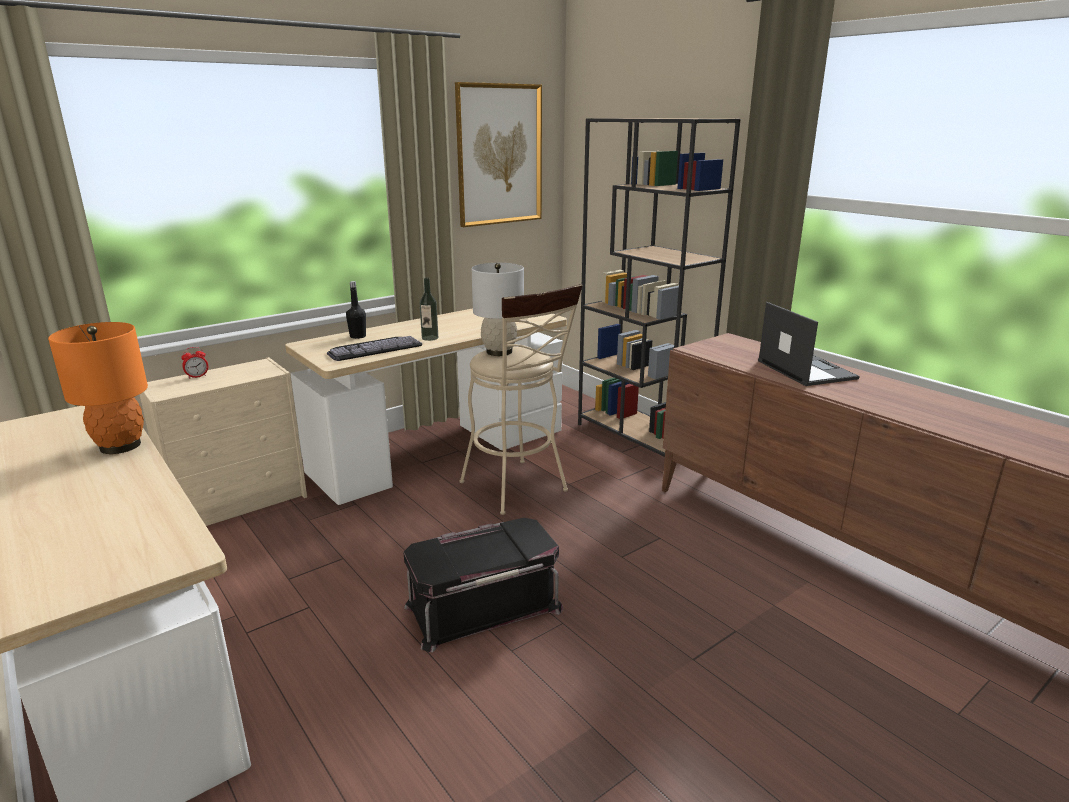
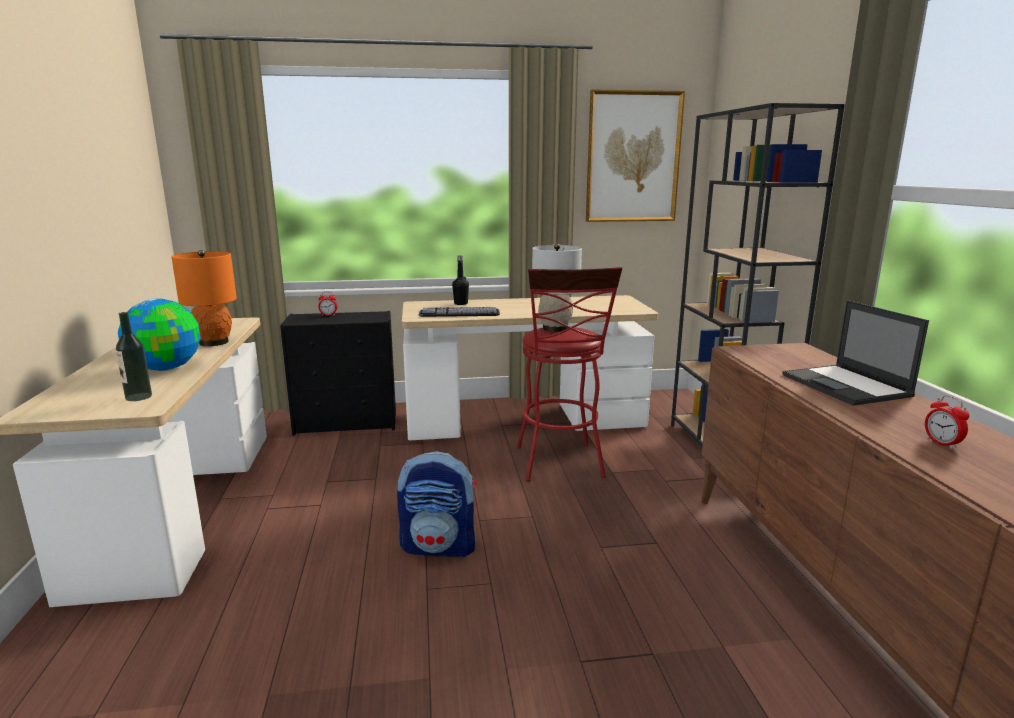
camera: 30 degrees right, 5 degrees down
beige dresser [139,357,307,526] -> black dresser [280,311,396,436]
black storage box [403,518,563,652] -> backpack [397,451,477,557]
bottle [420,278,438,341] -> bottle moved to [116,312,152,401]
beige stool [459,284,582,515] -> red stool [517,267,622,482]
laptop [758,302,860,386] -> laptop turned 150 degrees clockwise [782,300,929,406]
none -> globe [118,298,201,371]
none -> alarm clock [925,395,969,449]

